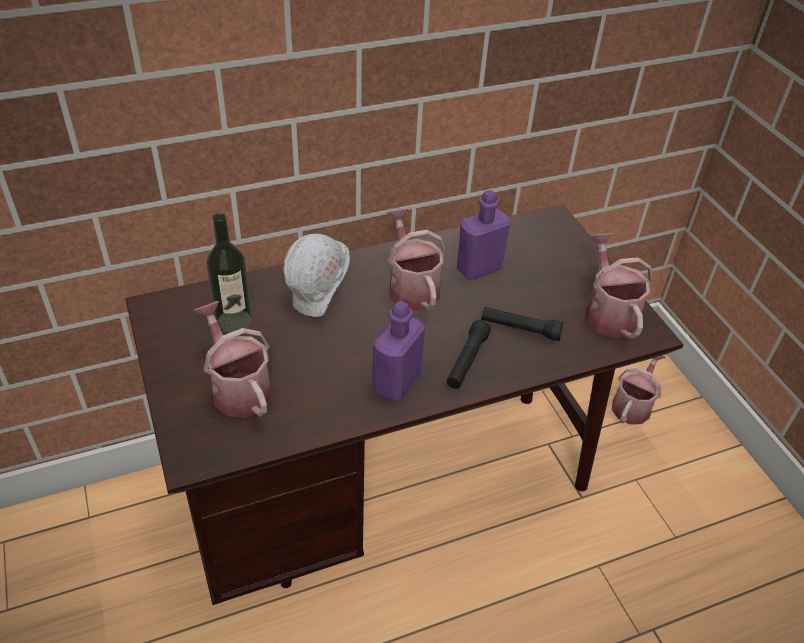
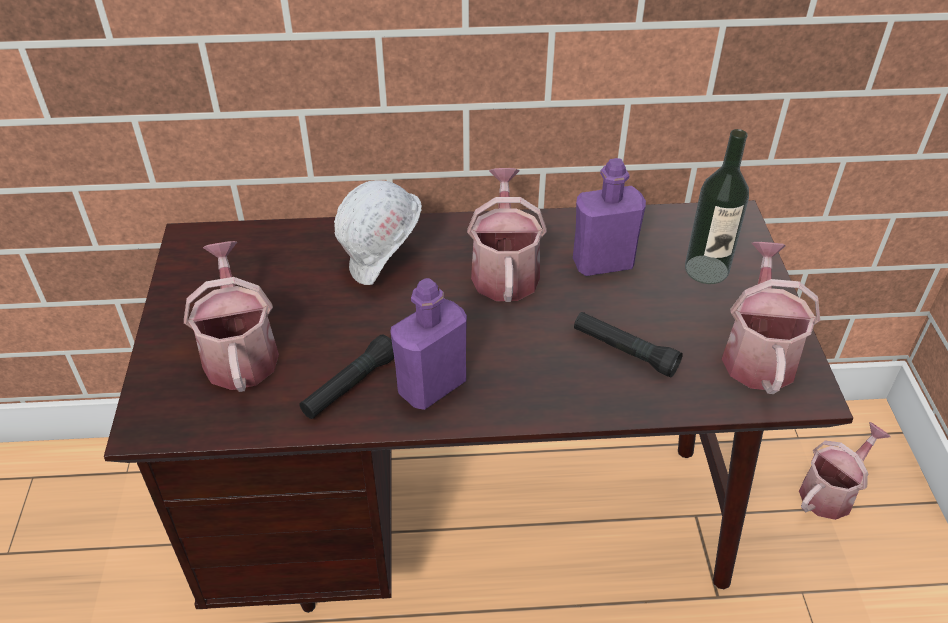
camera: 20 degrees right, 0 degrees up
bottle [206,213,252,333] -> bottle moved to [685,129,749,284]
black flashlight [447,320,491,389] -> black flashlight moved to [299,335,394,419]

